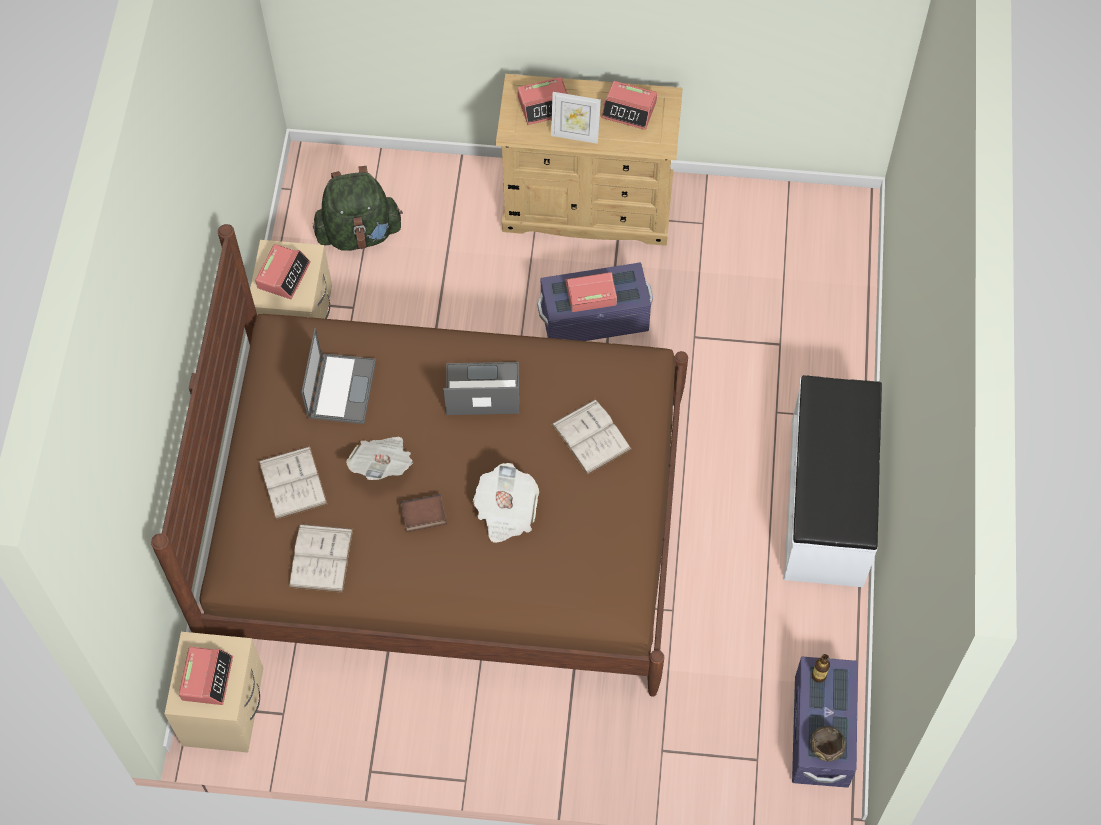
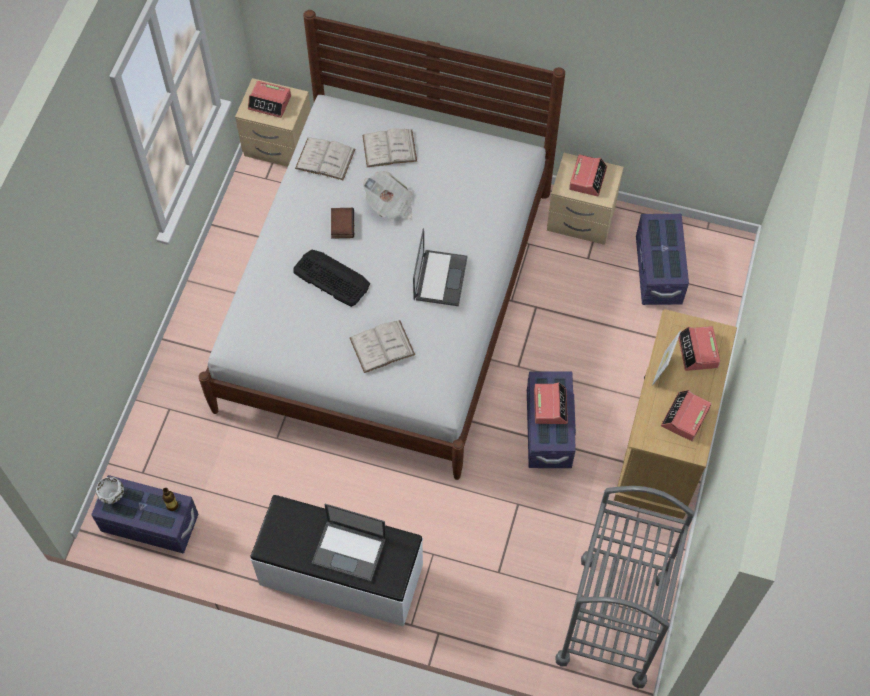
camera: 100 degrees right, 0 degrees up
brown bed [151,224,688,697] -> white bed [199,10,565,480]
alarm clock [255,244,311,299] -> alarm clock turned 105 degrees counterclockwise [569,154,607,196]
laptop [301,328,376,424] -> laptop moved to [312,504,386,582]
green backpack [313,166,403,251] -> purple storage box [636,214,689,305]
newspaper [473,463,539,543] -> keyboard [293,249,370,307]
brown bowl [810,726,845,761] -> white bowl [96,477,124,504]
none -> grey cart [555,486,694,688]

